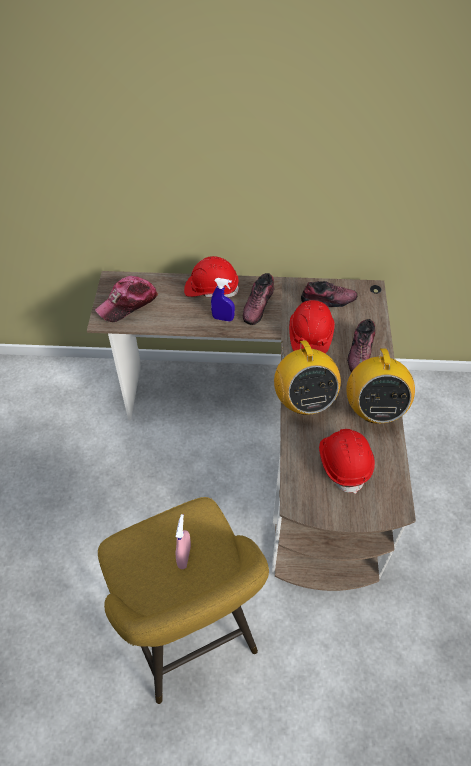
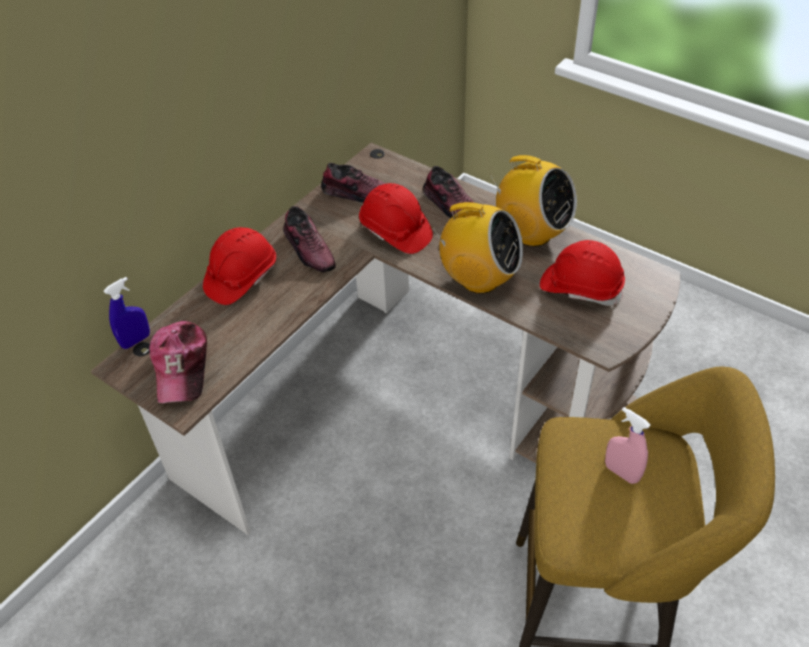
camera: 55 degrees left, 5 degrees down
blue spray bottle [211,278,235,322] -> blue spray bottle moved to [103,277,150,349]
shoe [301,281,357,307] -> shoe turned 75 degrees clockwise [321,163,386,203]

